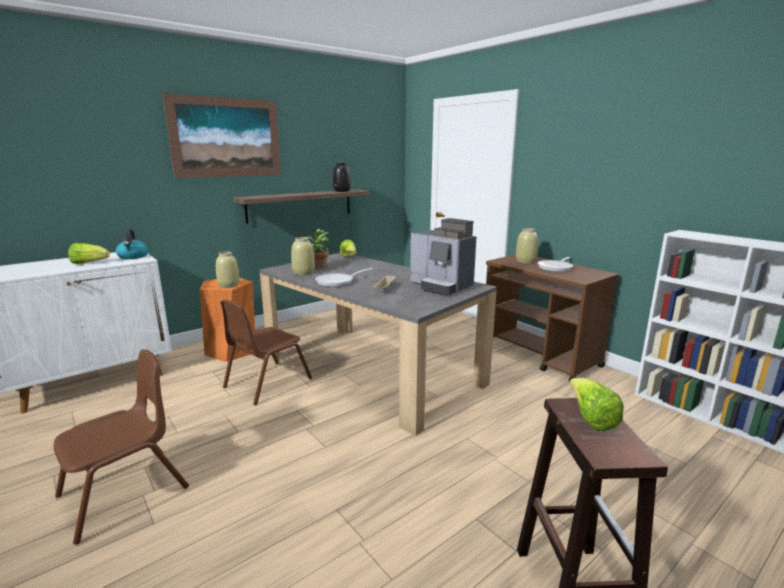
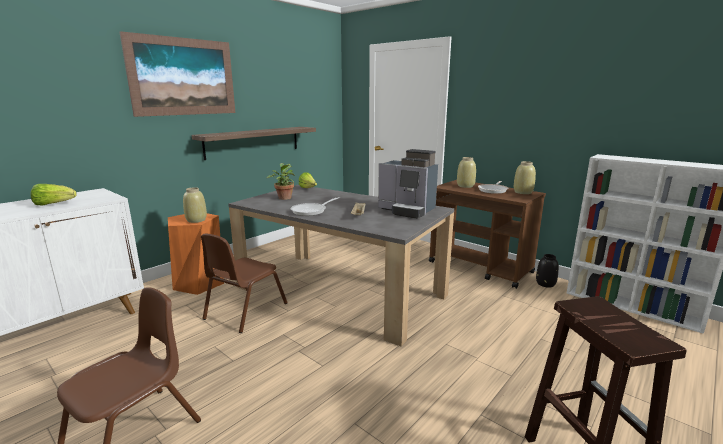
camera: 10 degrees left, 0 degrees up
kettle [116,229,149,259] -> none
beige vase [291,237,315,275] -> beige vase moved to [514,161,536,194]
black vase [333,163,351,192] -> black vase moved to [536,254,559,288]
lettuce [570,378,624,431] -> none

